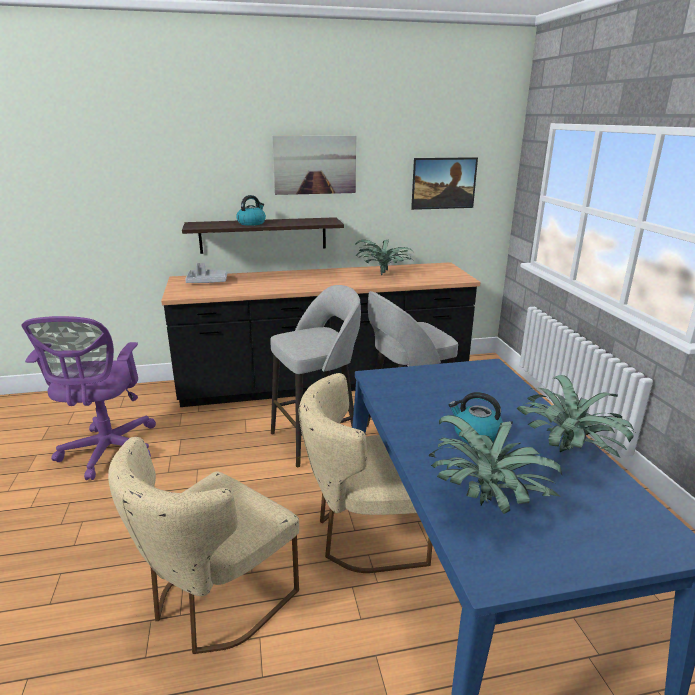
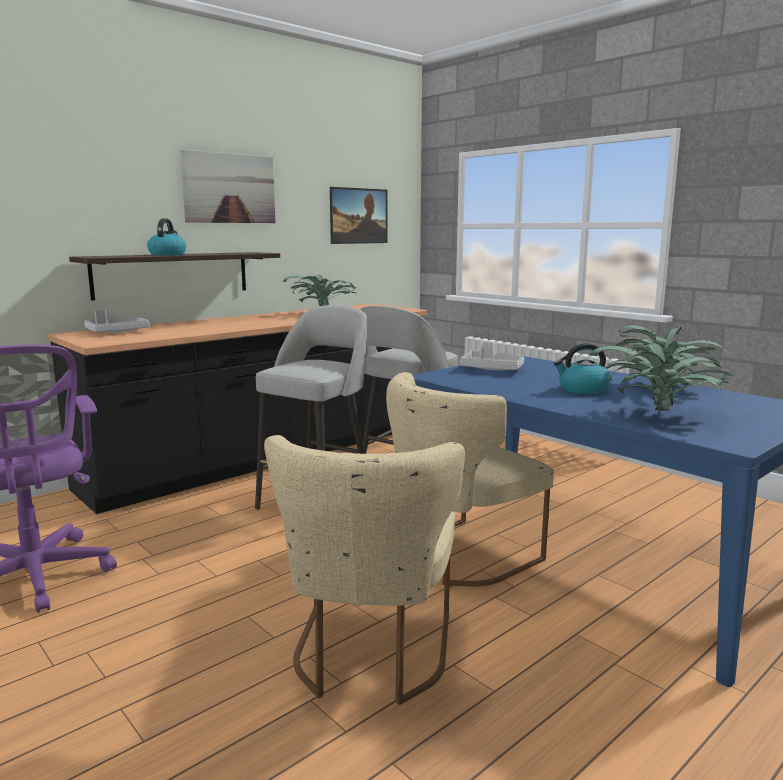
camera: 30 degrees left, 10 degrees down
none -> grey tray [460,342,524,370]

